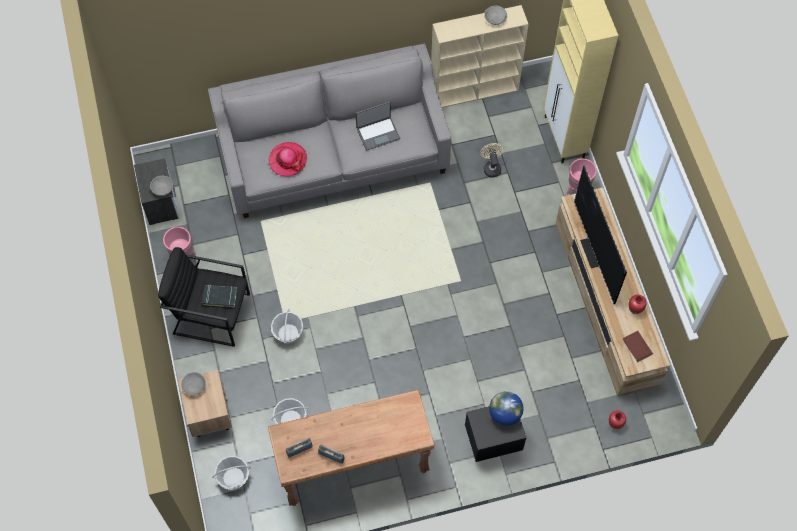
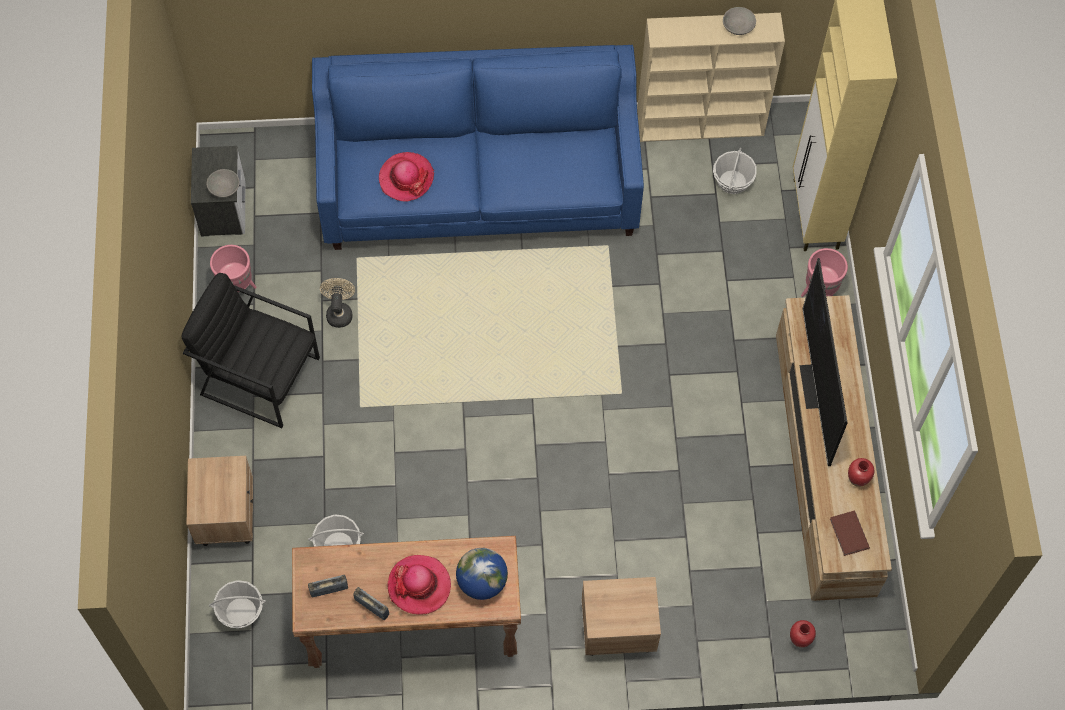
camera: 10 degrees right, 0 degrees up
grey bowl [181,372,206,395] -> none
black book [202,284,238,308] -> none
grey sofa [208,43,451,218] -> blue sofa [312,45,644,250]
basket [271,309,303,344] -> basket moved to [713,148,757,194]
laptop [356,101,400,151] -> none
black nightstand [465,406,526,462] -> beige nightstand [581,577,661,656]
beige fan [480,143,504,178] -> beige fan moved to [320,278,355,328]
globe [489,391,524,426] -> globe moved to [456,548,508,600]
none -> hat [387,555,451,615]

